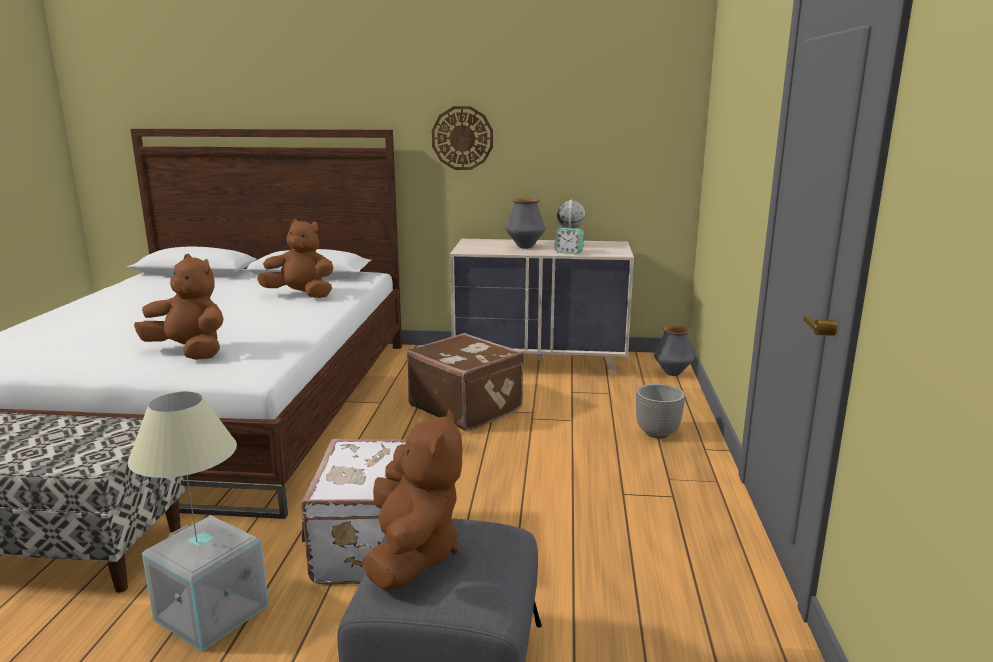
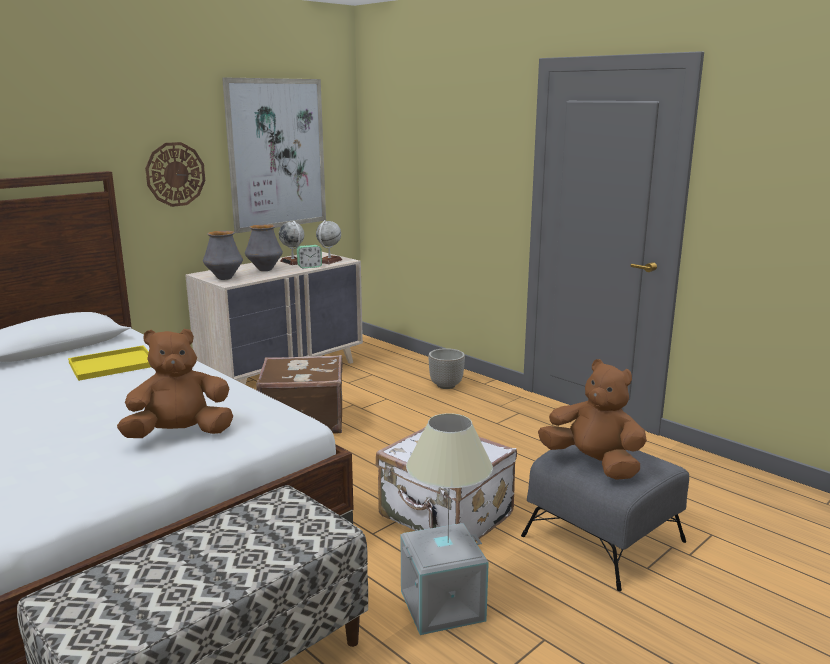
camera: 50 degrees left, 0 degrees up
brown plush toy [257,219,333,298] -> yellow tray [68,345,151,381]
vase [654,325,695,376] -> vase moved to [203,231,243,280]
none -> picture [222,77,326,233]
none -> globe [316,220,342,264]

